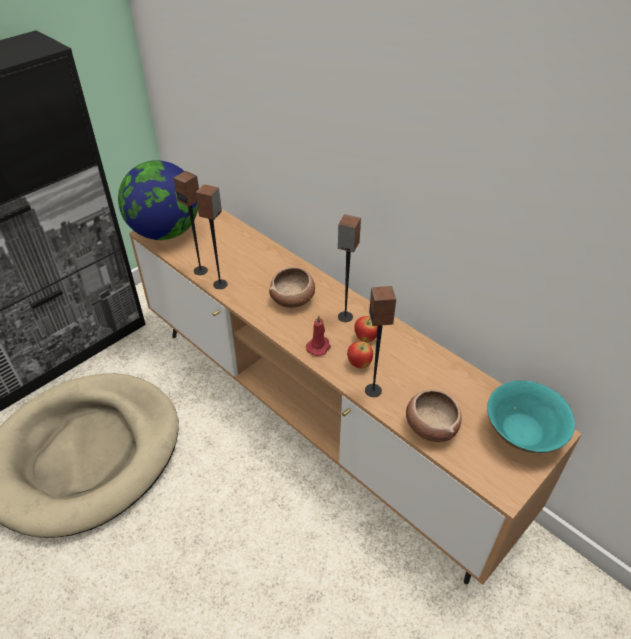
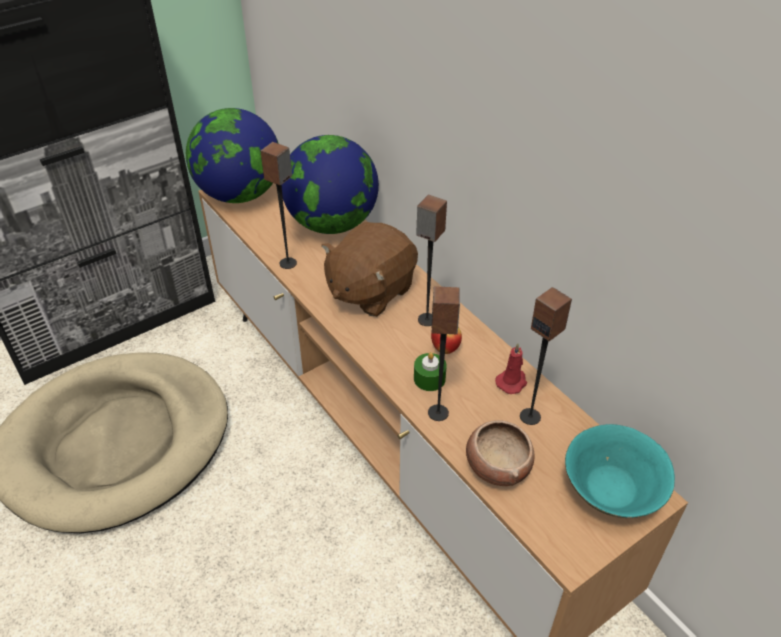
camera: 10 degrees right, 0 degrees up
speaker [173,171,208,275] -> speaker moved to [520,287,572,425]
bowl [269,267,315,308] -> brown plush toy [321,222,418,317]
red candle [306,315,331,356] -> red candle moved to [495,343,527,394]
apple [347,341,373,368] -> green candle [414,352,447,391]
none -> globe [282,135,379,234]

